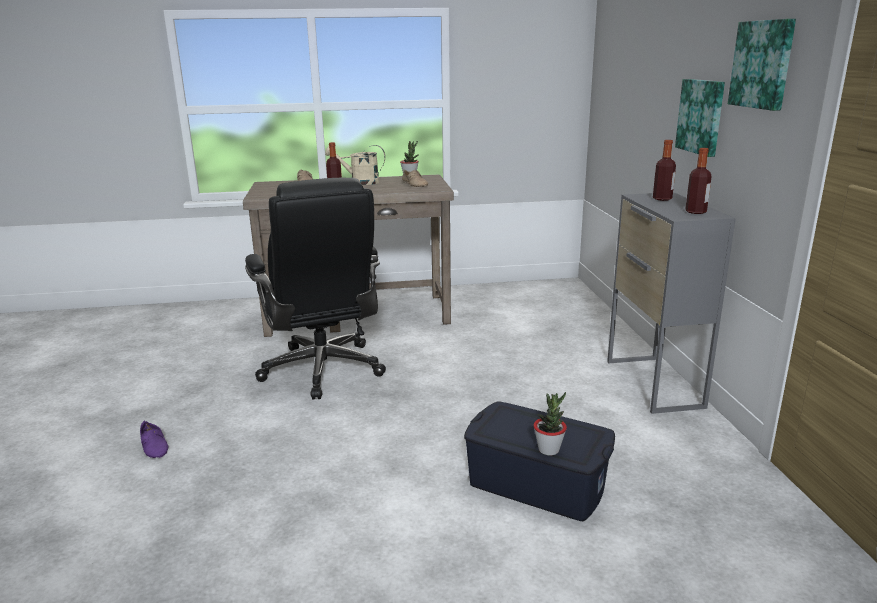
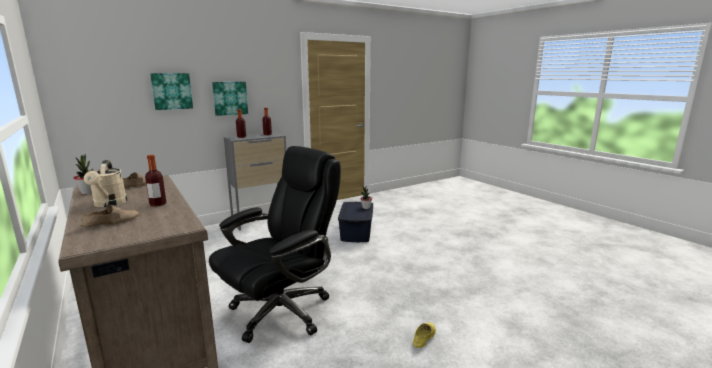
camera: 115 degrees left, 5 degrees down
purple shoe [140,420,168,458] -> yellow shoe [413,323,436,348]
picture [728,19,796,111] -> picture moved to [150,73,193,110]

